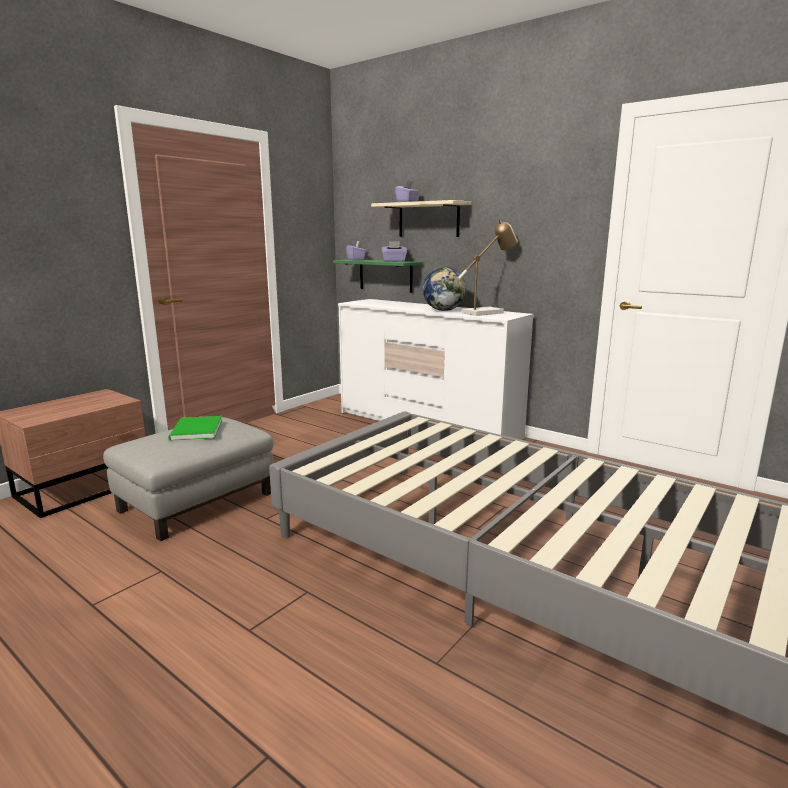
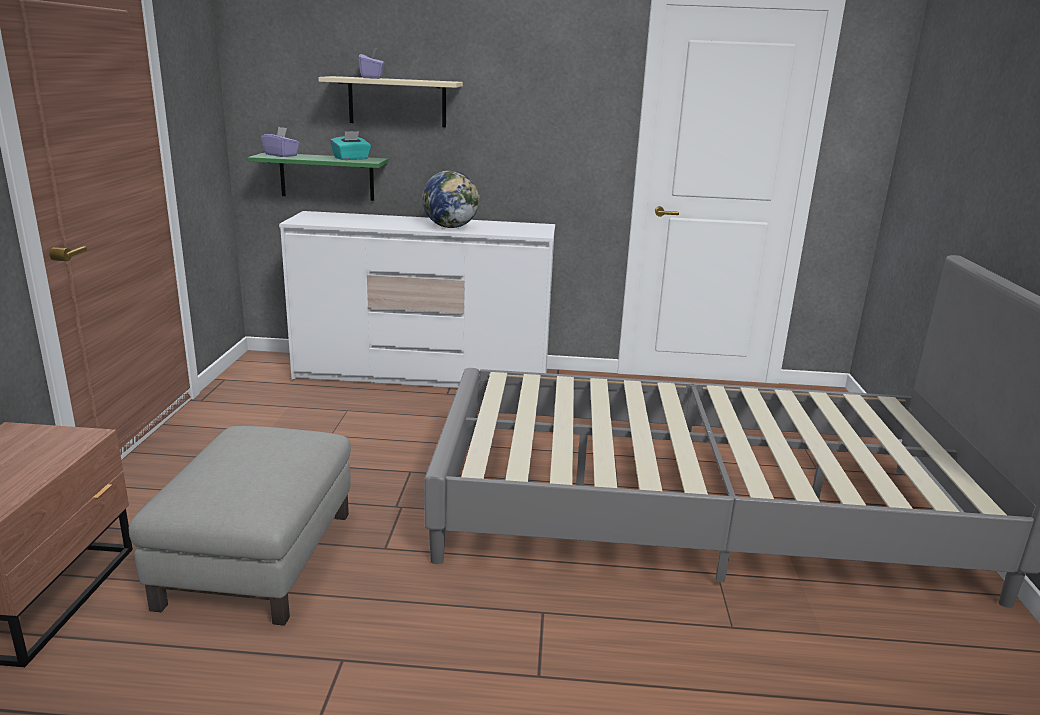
camera: 35 degrees left, 5 degrees up
green book [168,416,222,441] -> none
purple tissue box [382,241,407,262] -> turquoise tissue box [330,131,371,160]
table lamp [458,220,518,316] -> none

